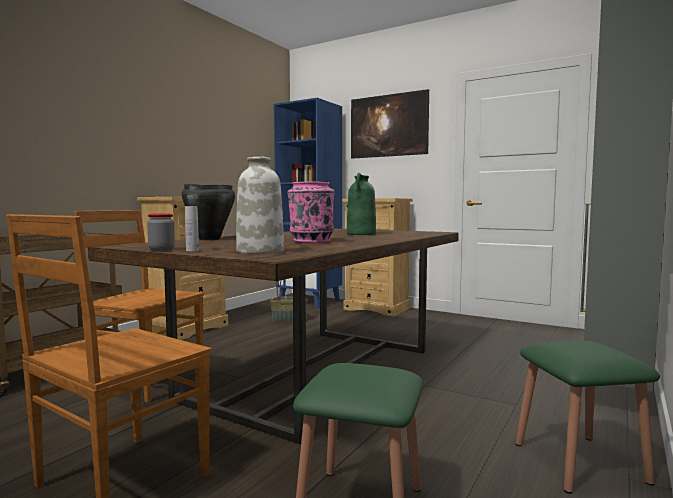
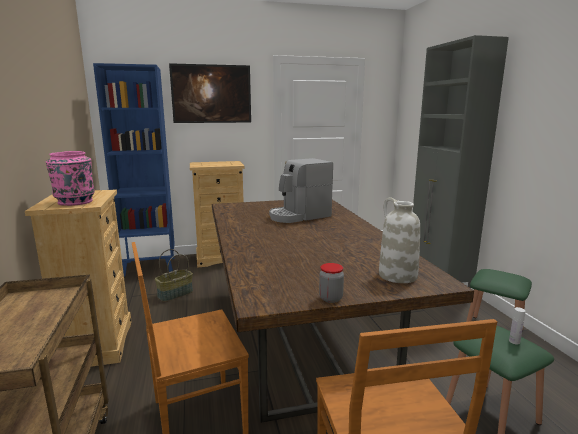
camera: 45 degrees left, 10 degrees up
black cooking pot [181,184,235,240] -> none
white bottle [185,206,199,251] -> white bottle moved to [509,307,525,344]
pink vase [287,182,335,243] -> pink vase moved to [46,151,95,206]
green vase [347,173,376,235] -> coffee machine [269,158,333,223]

